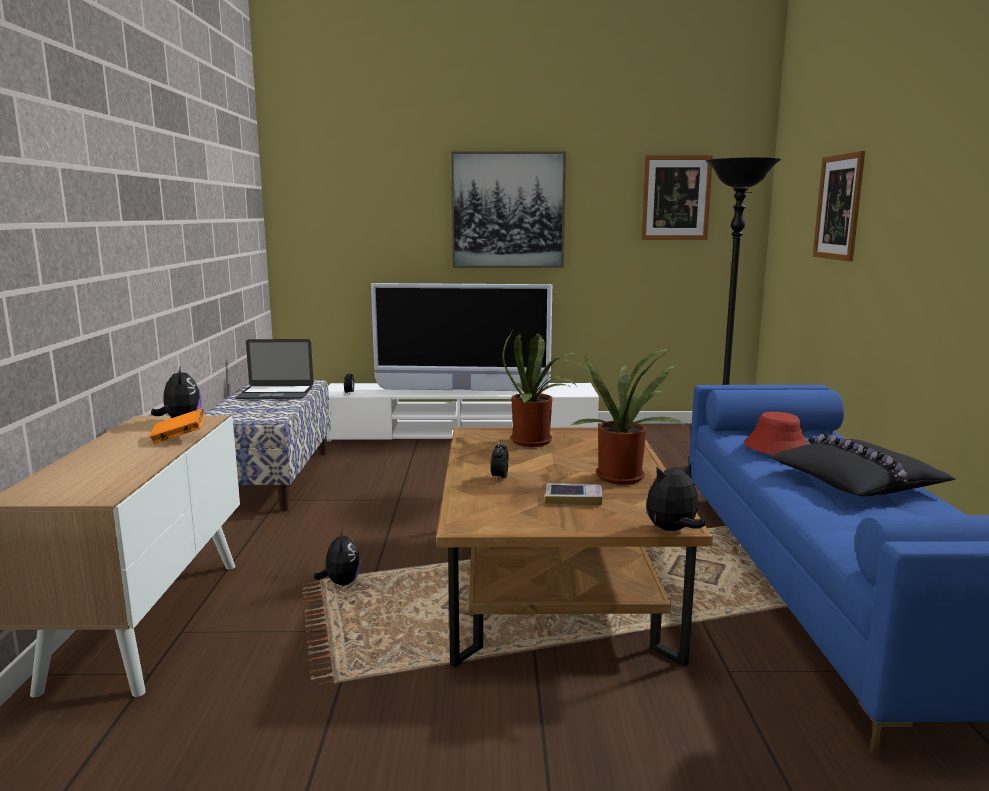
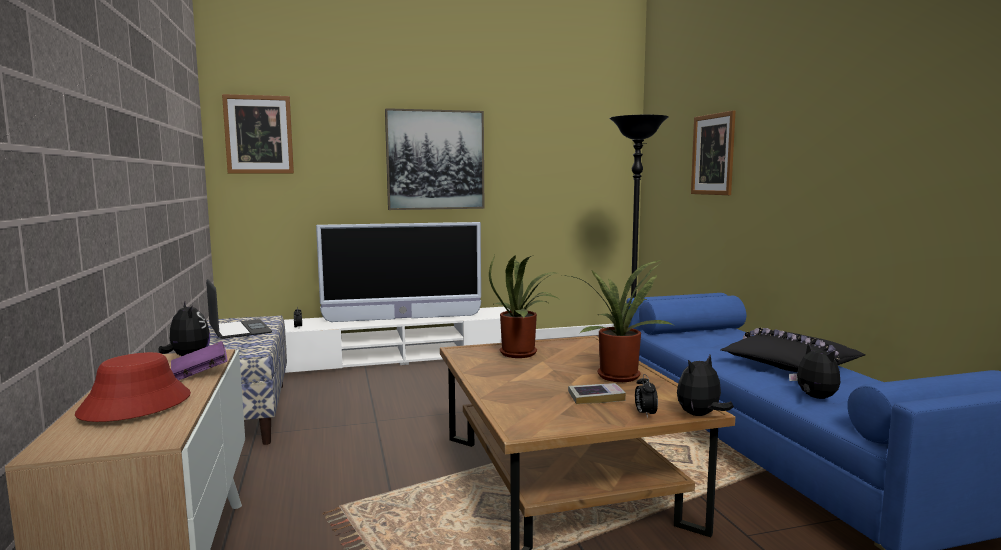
camera: 15 degrees left, 5 degrees down
orange book [149,408,205,444] -> purple book [171,341,228,380]
laptop [235,339,314,399] -> laptop turned 105 degrees counterclockwise [206,279,272,339]
plush toy [314,528,361,585] -> plush toy moved to [789,343,841,399]
alarm clock [491,440,509,479] -> alarm clock moved to [635,374,658,418]
picture [641,155,713,240] -> picture moved to [222,94,294,174]
red hat [744,412,807,455] -> red hat moved to [75,352,191,422]

